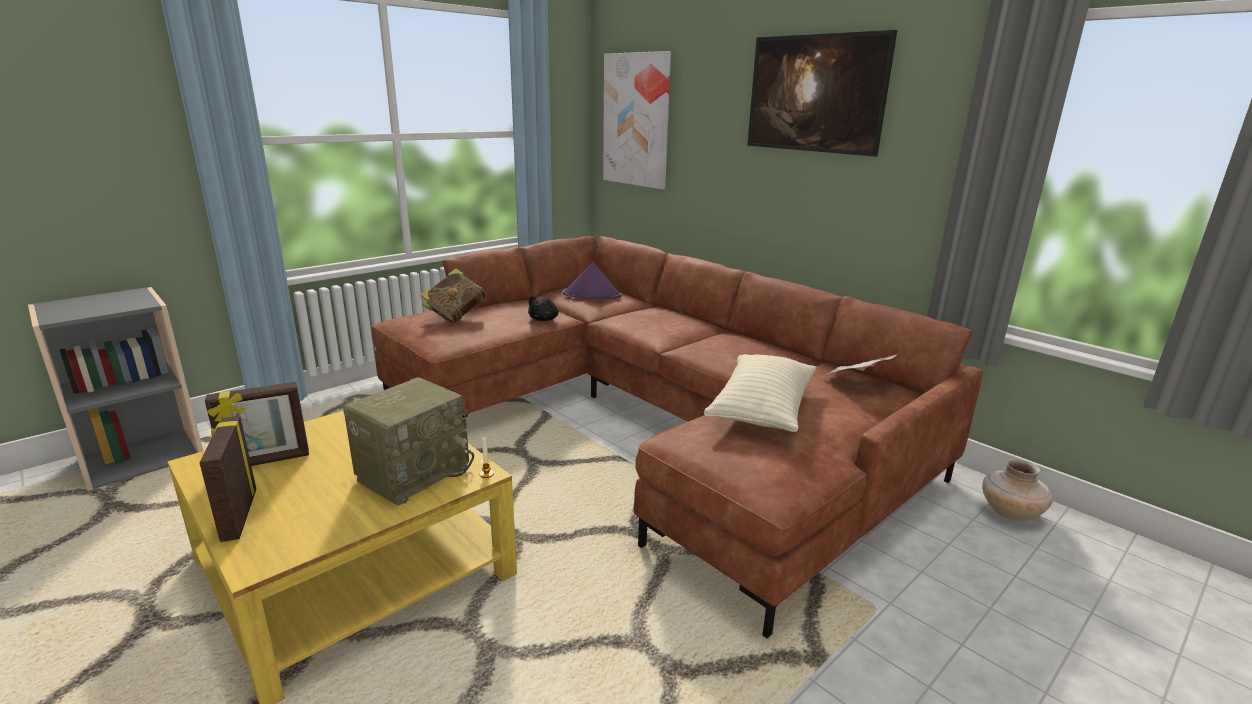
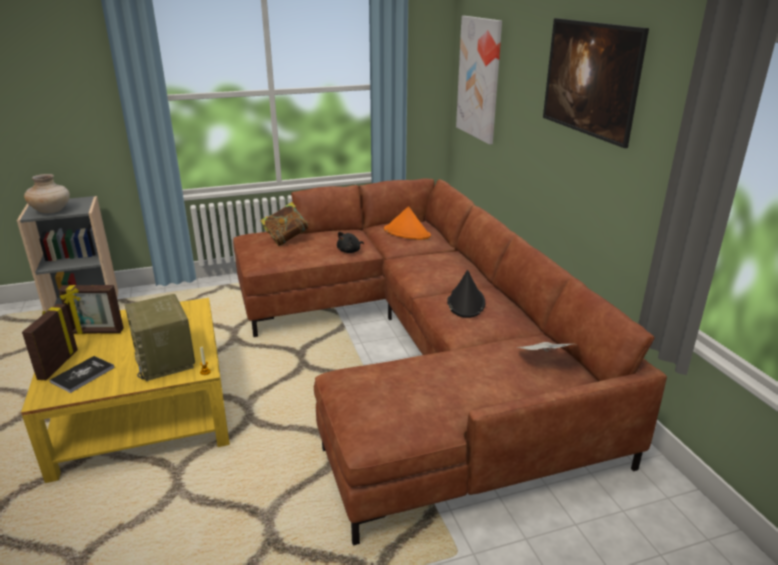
camera: 25 degrees right, 5 degrees up
radio [343,377,474,506] -> radio turned 90 degrees clockwise [125,294,195,381]
purple hat [563,263,622,299] -> orange hat [384,206,431,240]
beige pillow [704,354,817,432] -> none
beige vase [982,459,1053,521] -> beige vase moved to [24,174,70,213]
none -> book [50,356,114,393]
none -> black hat [447,270,485,318]

